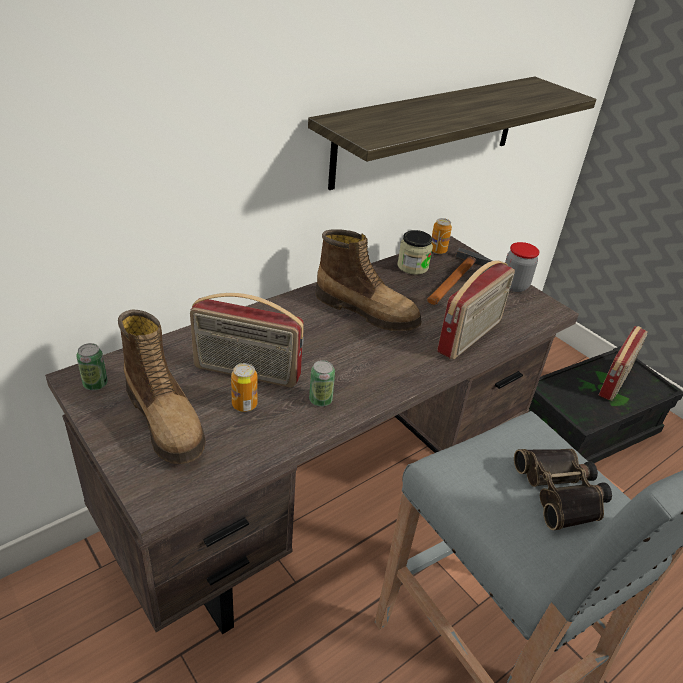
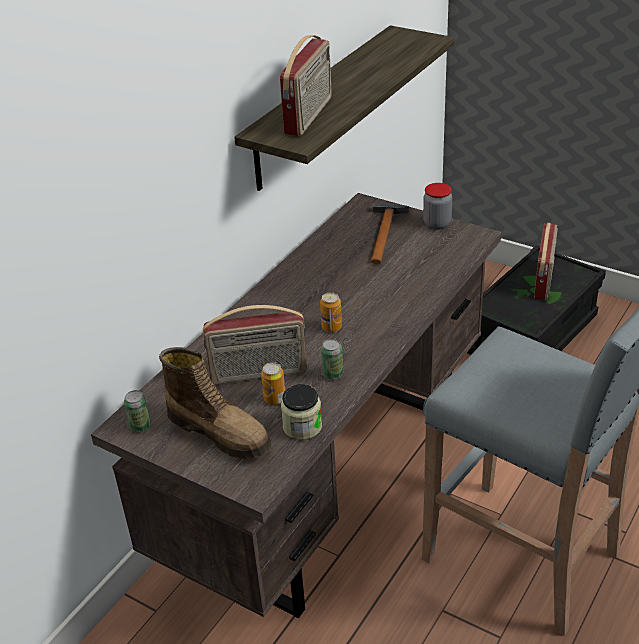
camera: 15 degrees left, 0 degrees up
boot [315,229,422,331] -> none
jar [397,230,433,275] -> jar moved to [281,384,322,440]
can [432,218,452,254] -> can moved to [320,292,342,332]
radio [437,260,515,360] -> radio moved to [280,35,332,135]
binoculars [514,449,612,530] -> none

